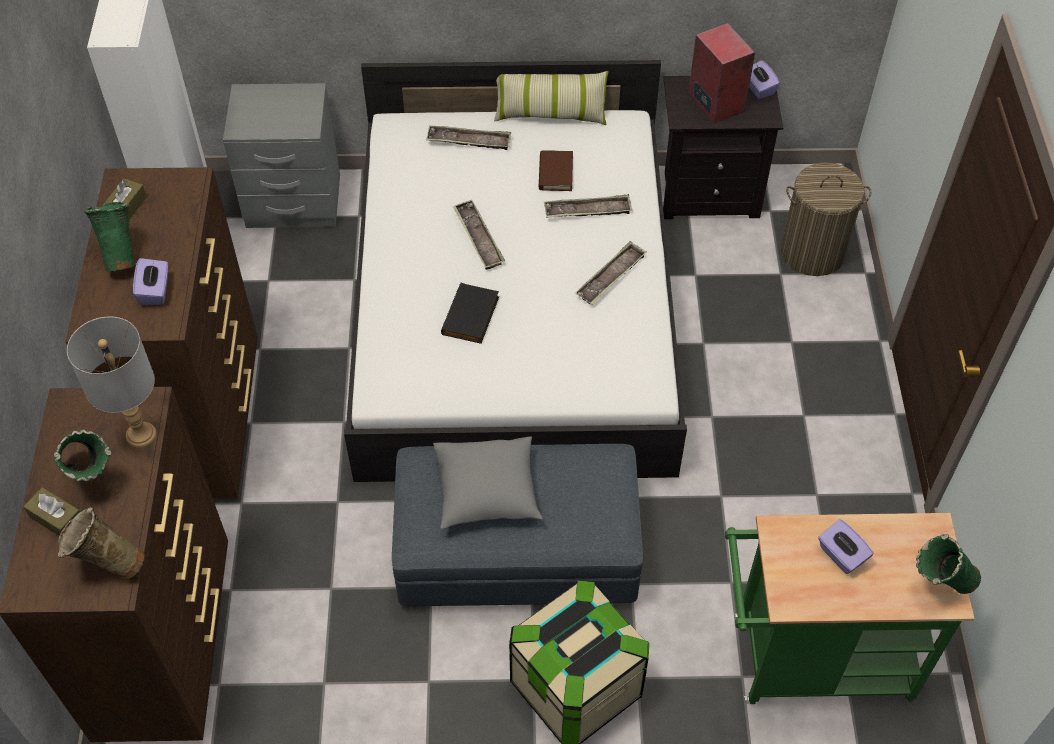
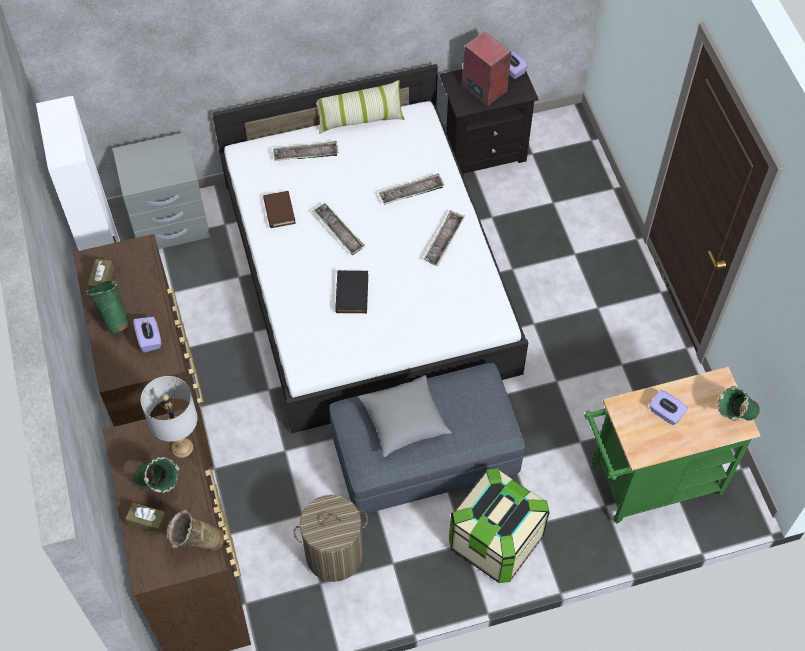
camera: 15 degrees left, 5 degrees up
brown book [539,150,573,191] -> brown book moved to [263,191,296,228]
laundry basket [781,162,872,276] -> laundry basket moved to [293,495,368,582]

